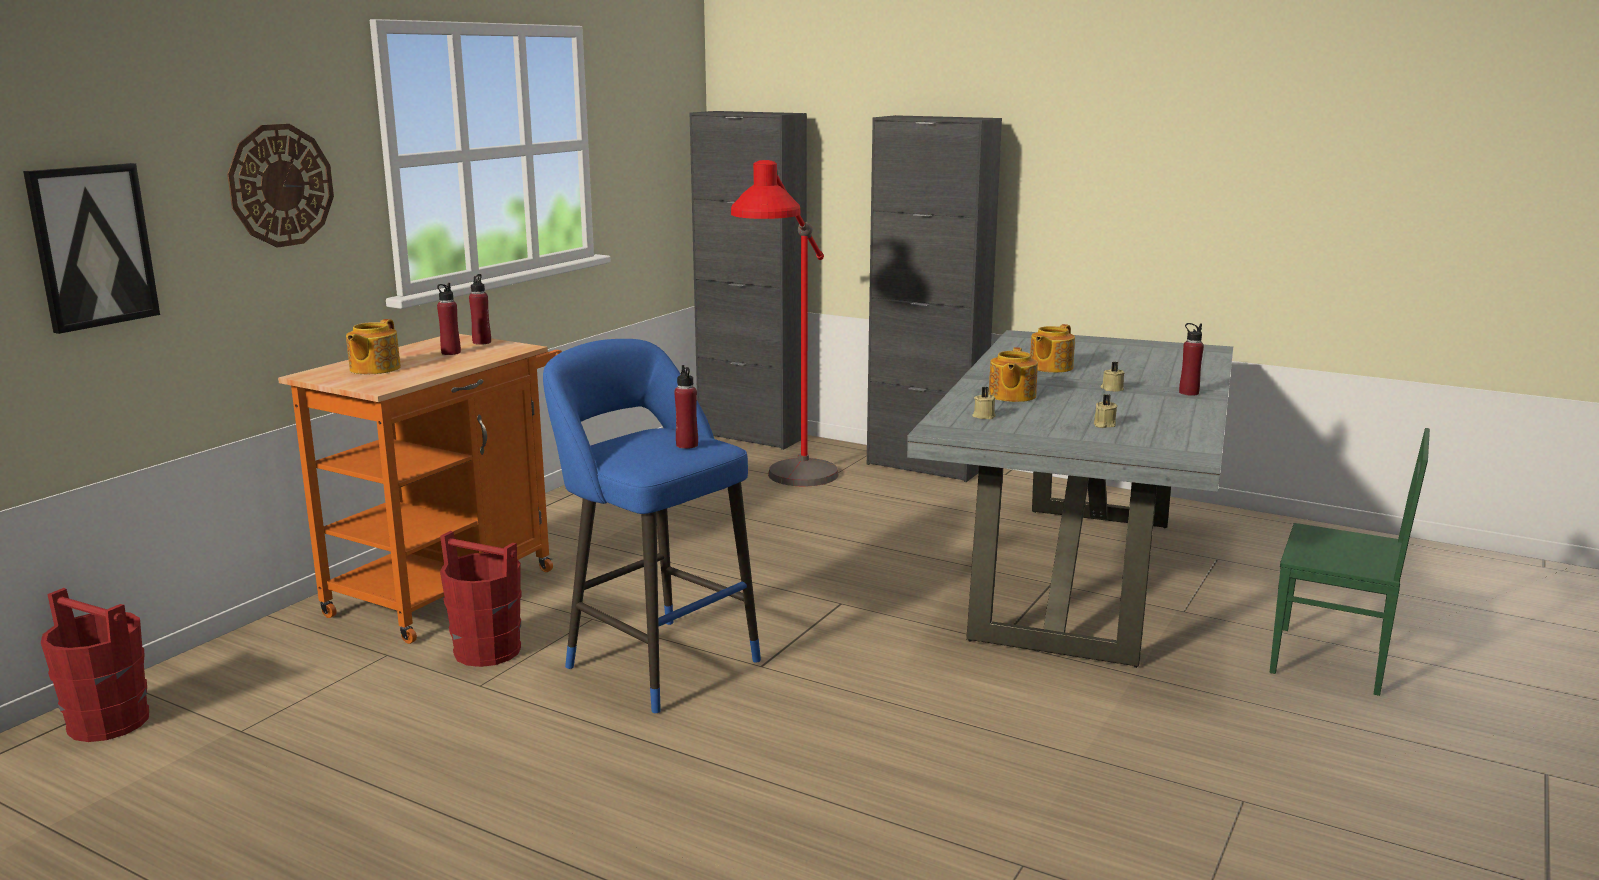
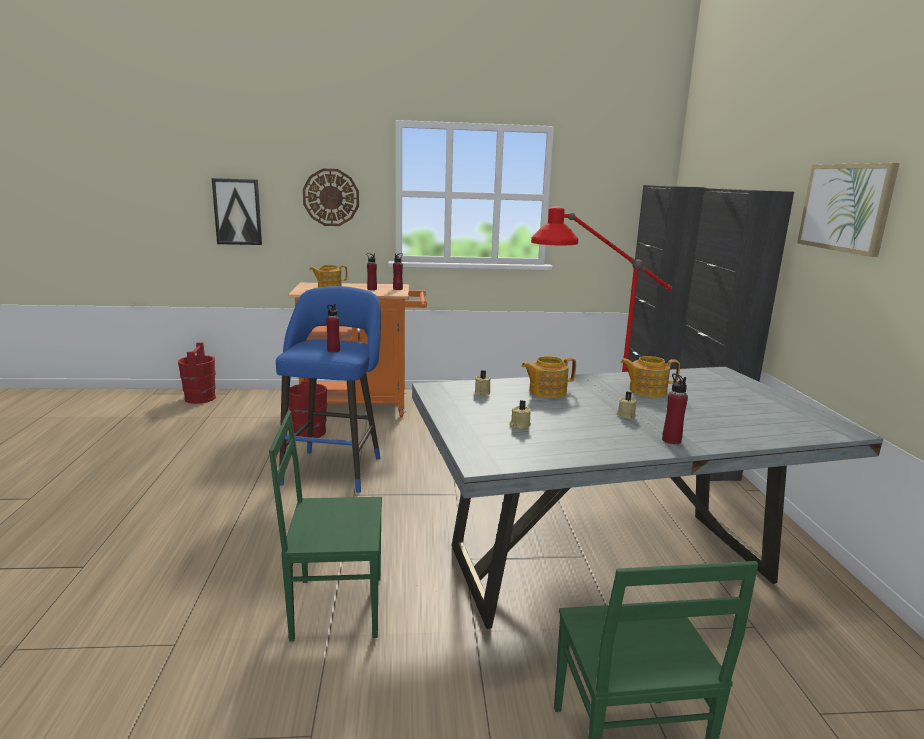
camera: 55 degrees right, 0 degrees up
none -> green chair [269,411,382,642]
none -> picture [797,163,900,257]

